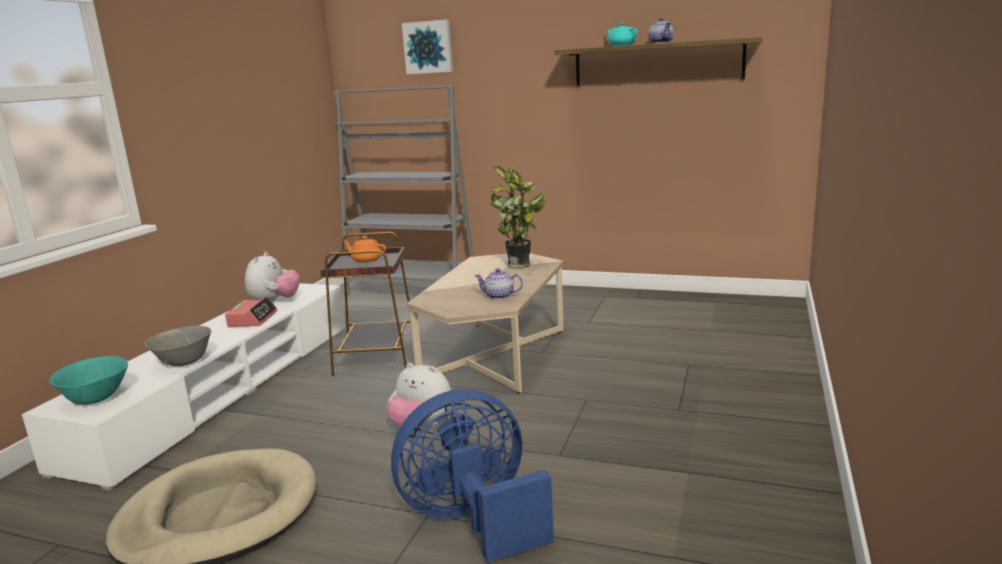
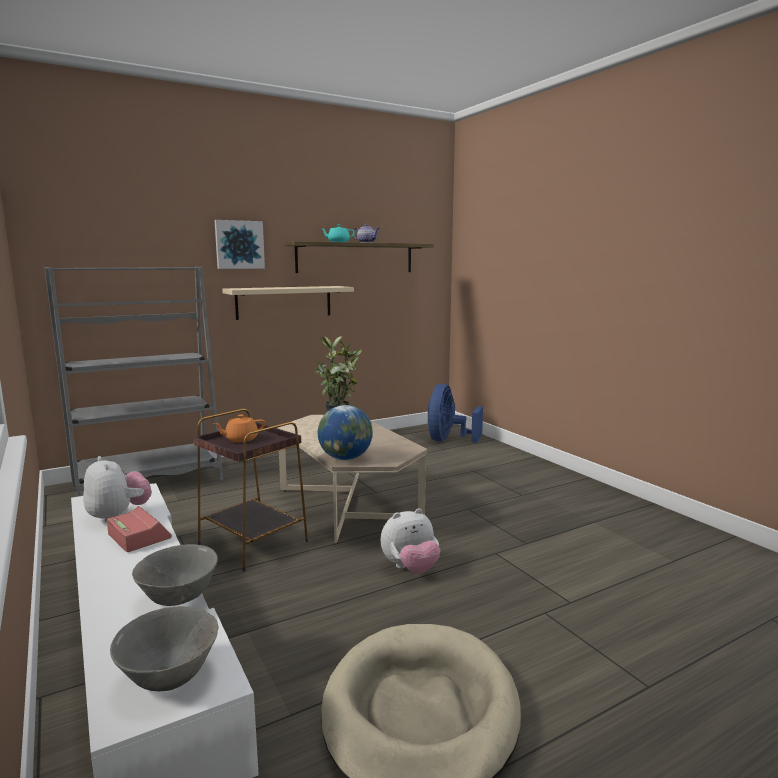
camera: 50 degrees left, 5 degrees down
turquoise bowl [49,356,128,405] -> grey bowl [110,606,219,691]
blue fan [391,389,554,563] -> blue fan moved to [428,384,483,443]
picture [402,19,453,74] -> picture moved to [214,220,265,269]
teapot [474,268,523,299] -> none
none -> beige shelf [222,286,354,320]
none -> globe [318,405,373,460]

